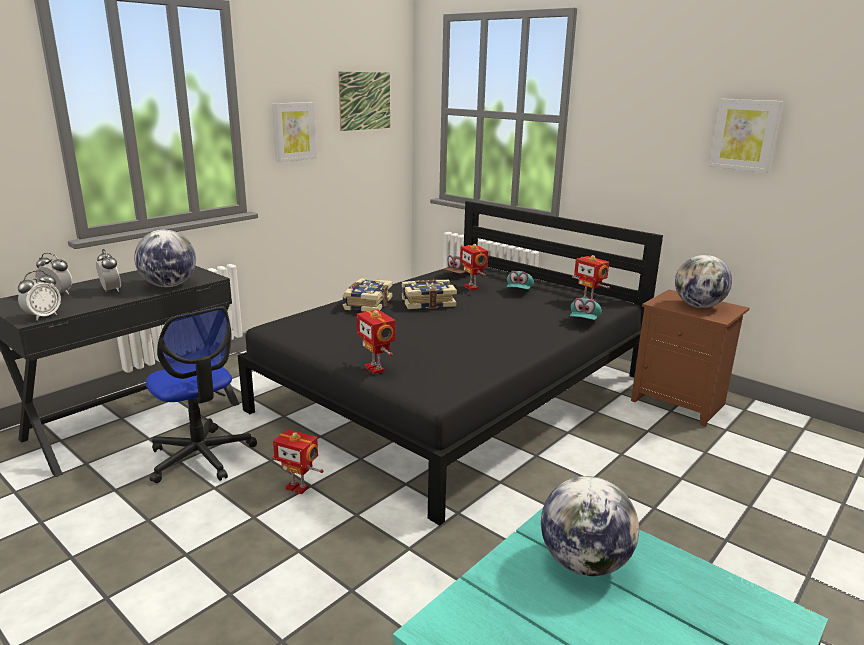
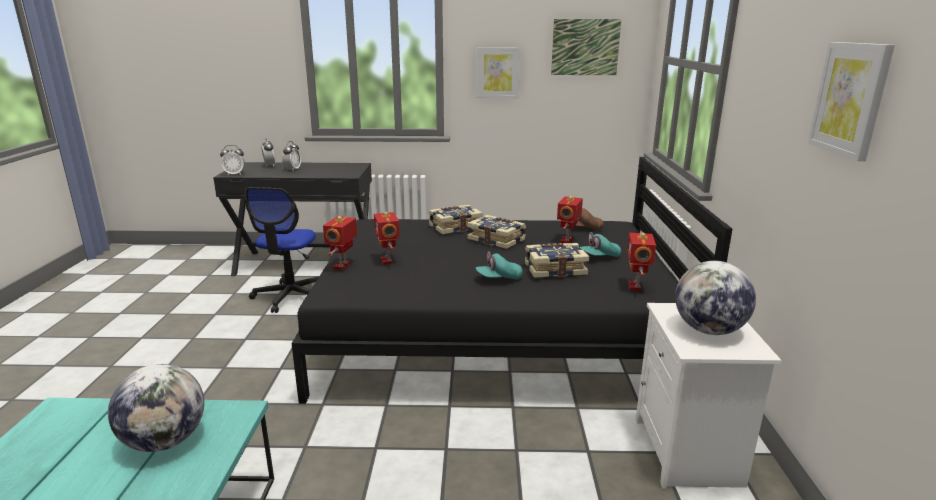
camera: 50 degrees right, 0 degrees up
globe [134,230,196,287] -> none
toy robot [272,429,323,494] -> toy robot moved to [374,212,400,265]
turquoise cap [570,298,602,320] -> turquoise cap moved to [475,251,523,280]
brown nightstand [631,290,749,427] -> white nightstand [635,303,782,489]
none -> book [525,243,589,278]

